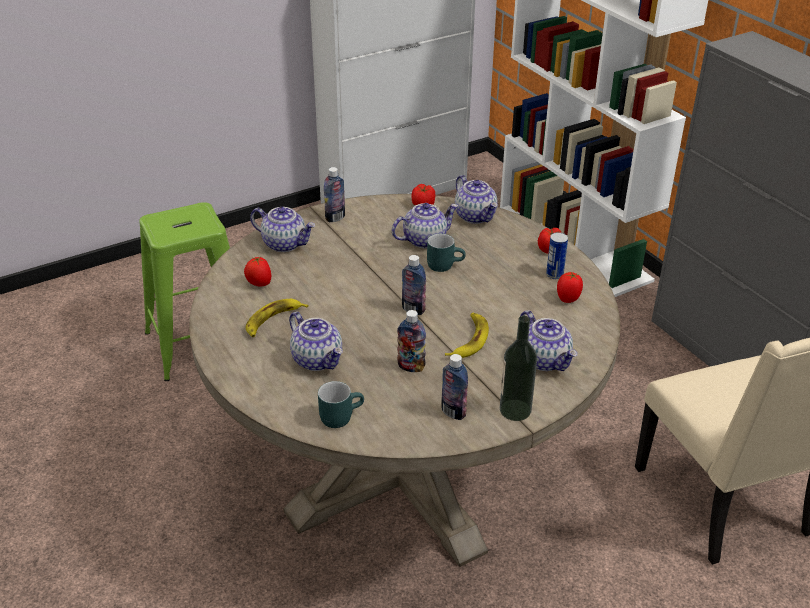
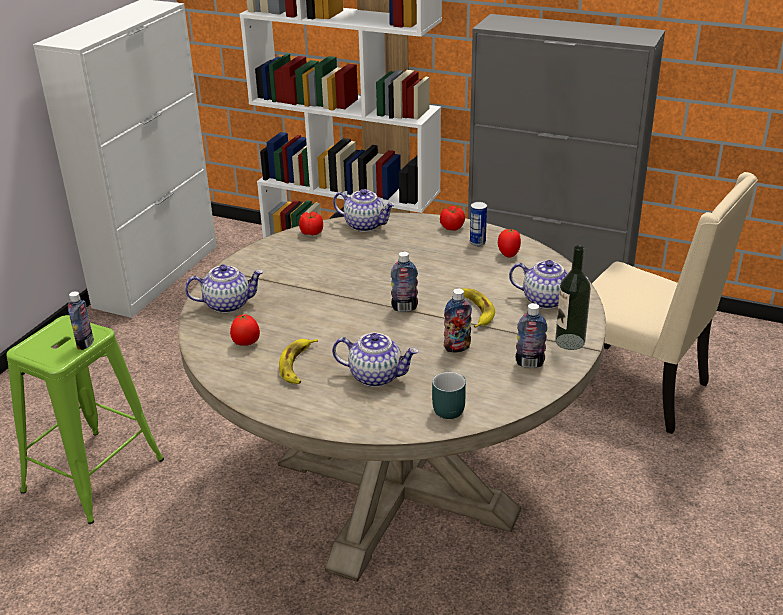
camera: 35 degrees left, 5 degrees down
bottle [324,167,345,222] -> bottle moved to [68,291,94,350]
teapot [392,203,458,248] -> none
turquoise mug [427,234,466,272] -> none

